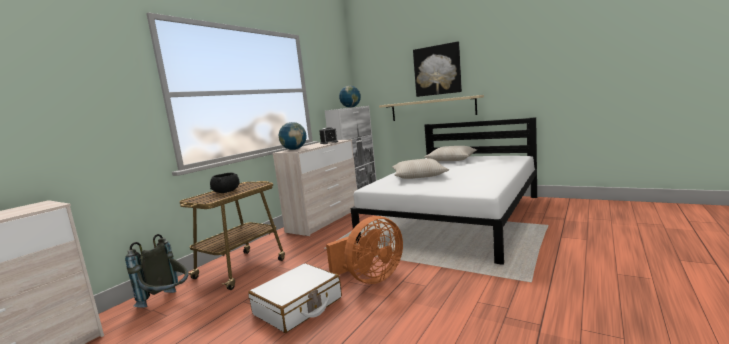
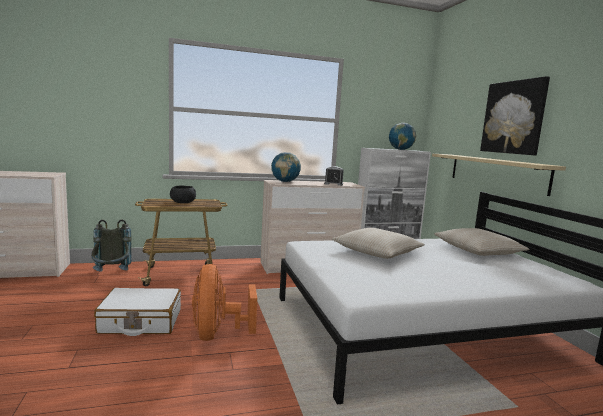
camera: 40 degrees right, 0 degrees up
orange fan [326,216,403,284] -> orange fan turned 75 degrees clockwise [192,264,257,341]

